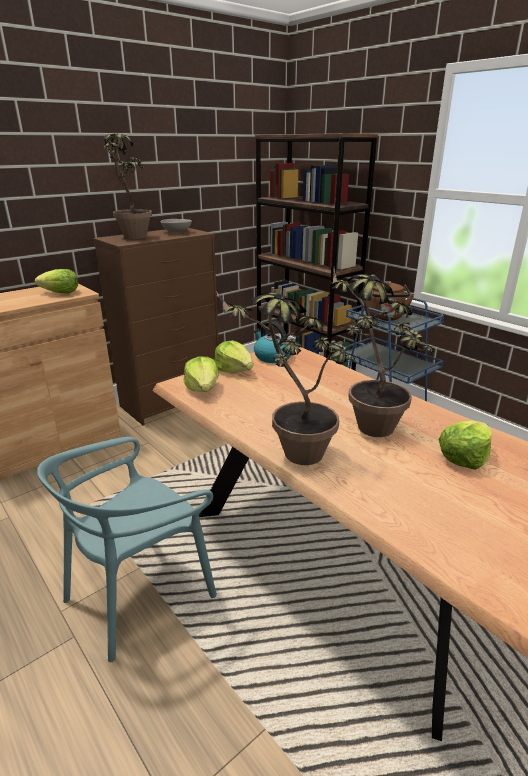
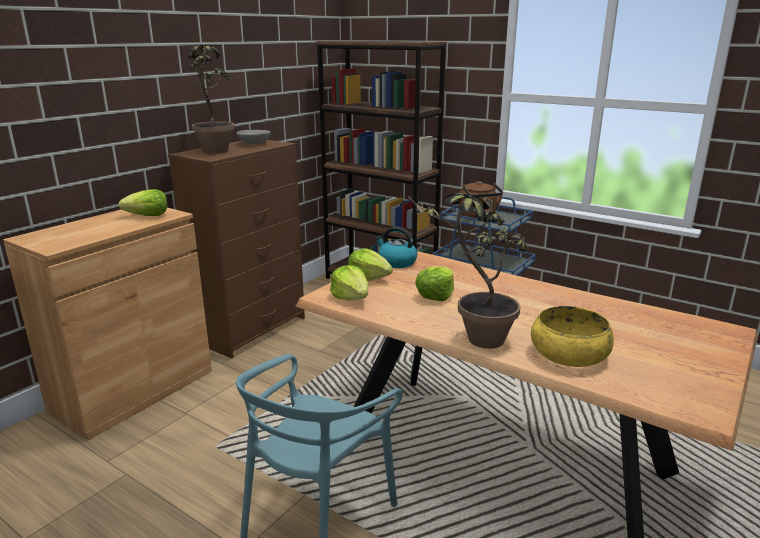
camera: 15 degrees left, 5 degrees down
potted plant [331,268,434,437] -> none
lettuce [439,420,492,470] -> lettuce moved to [415,266,454,301]
none -> yellow bowl [531,306,614,367]

